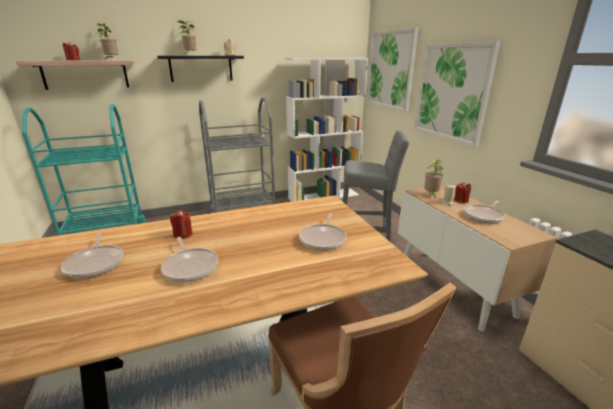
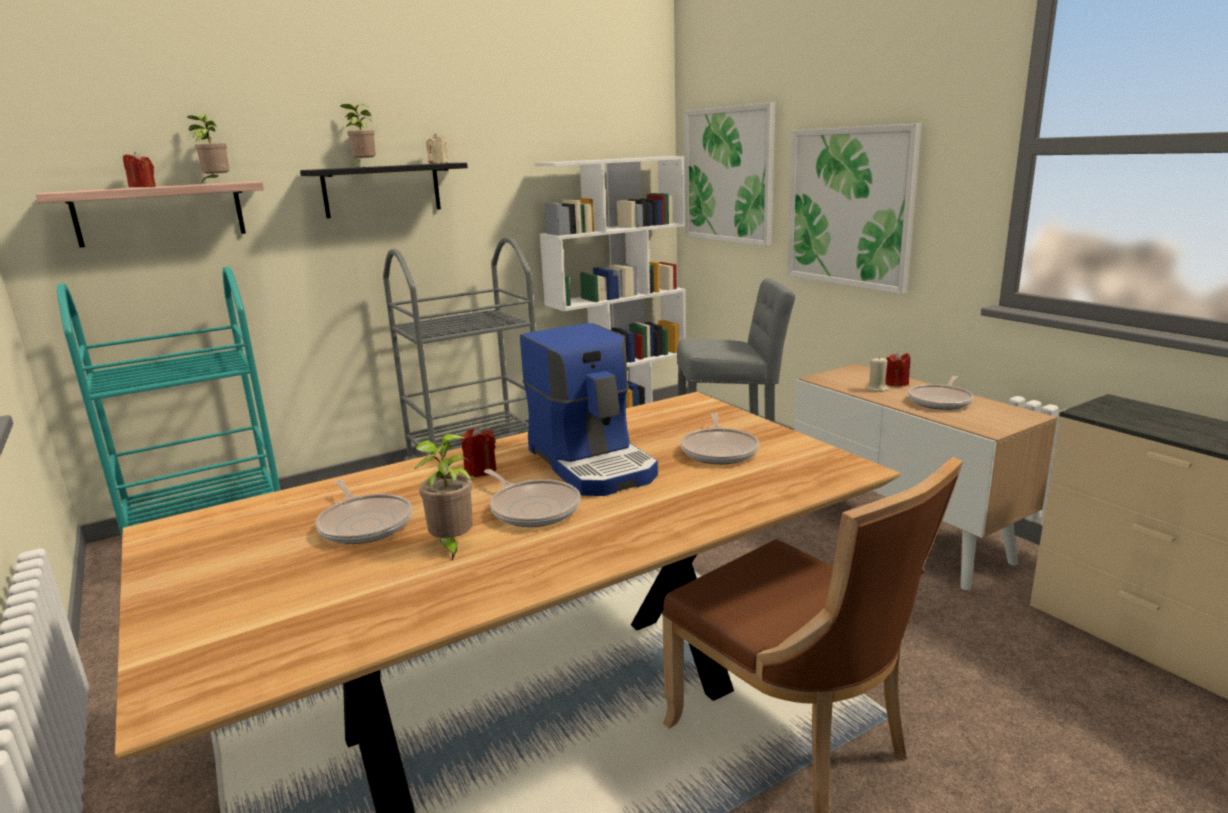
camera: 10 degrees left, 5 degrees down
potted plant [424,158,443,198] -> potted plant moved to [414,434,473,560]
none -> coffee machine [520,323,658,496]

